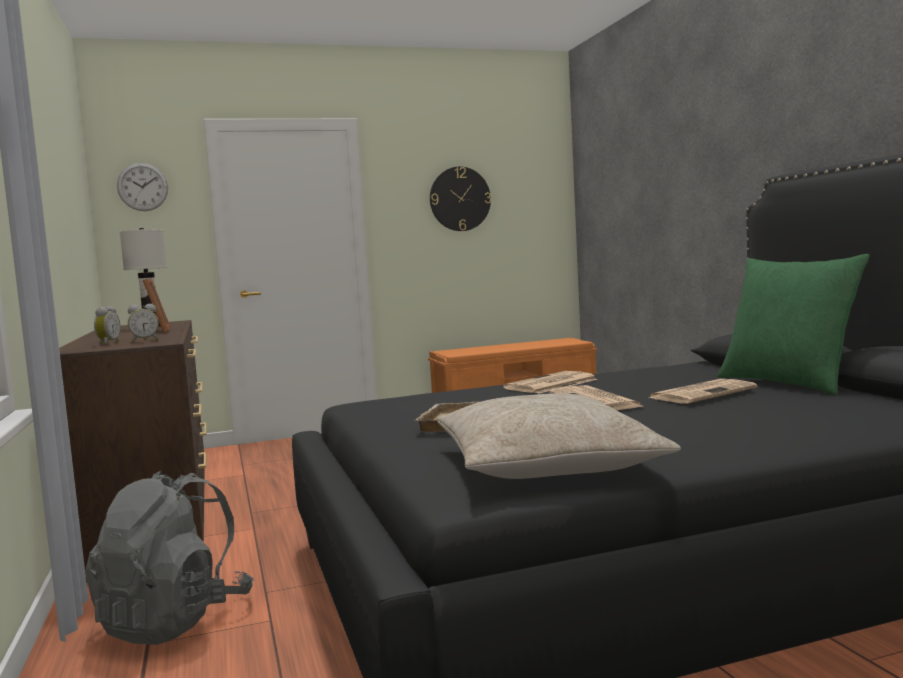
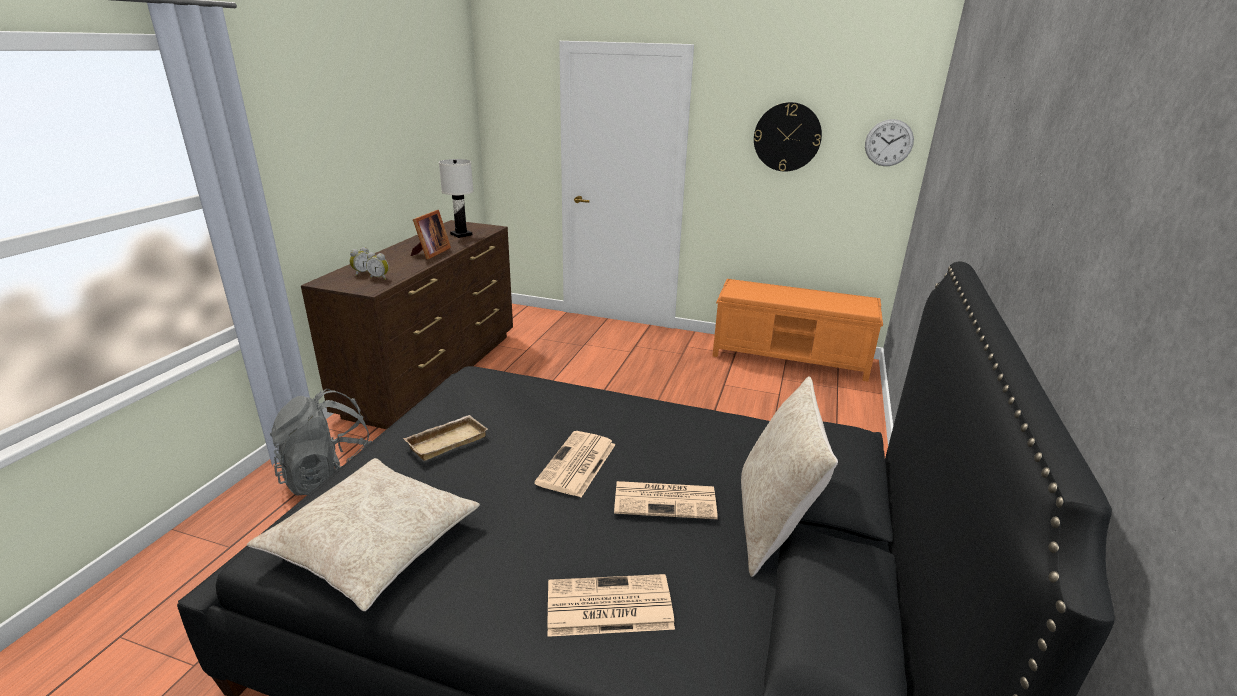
camera: 35 degrees right, 20 degrees up
wall clock [117,163,168,211] -> wall clock moved to [865,119,914,166]
newspaper [503,371,598,394] -> newspaper moved to [548,574,675,637]
green pillow [718,254,870,395] -> beige pillow [741,377,838,577]

